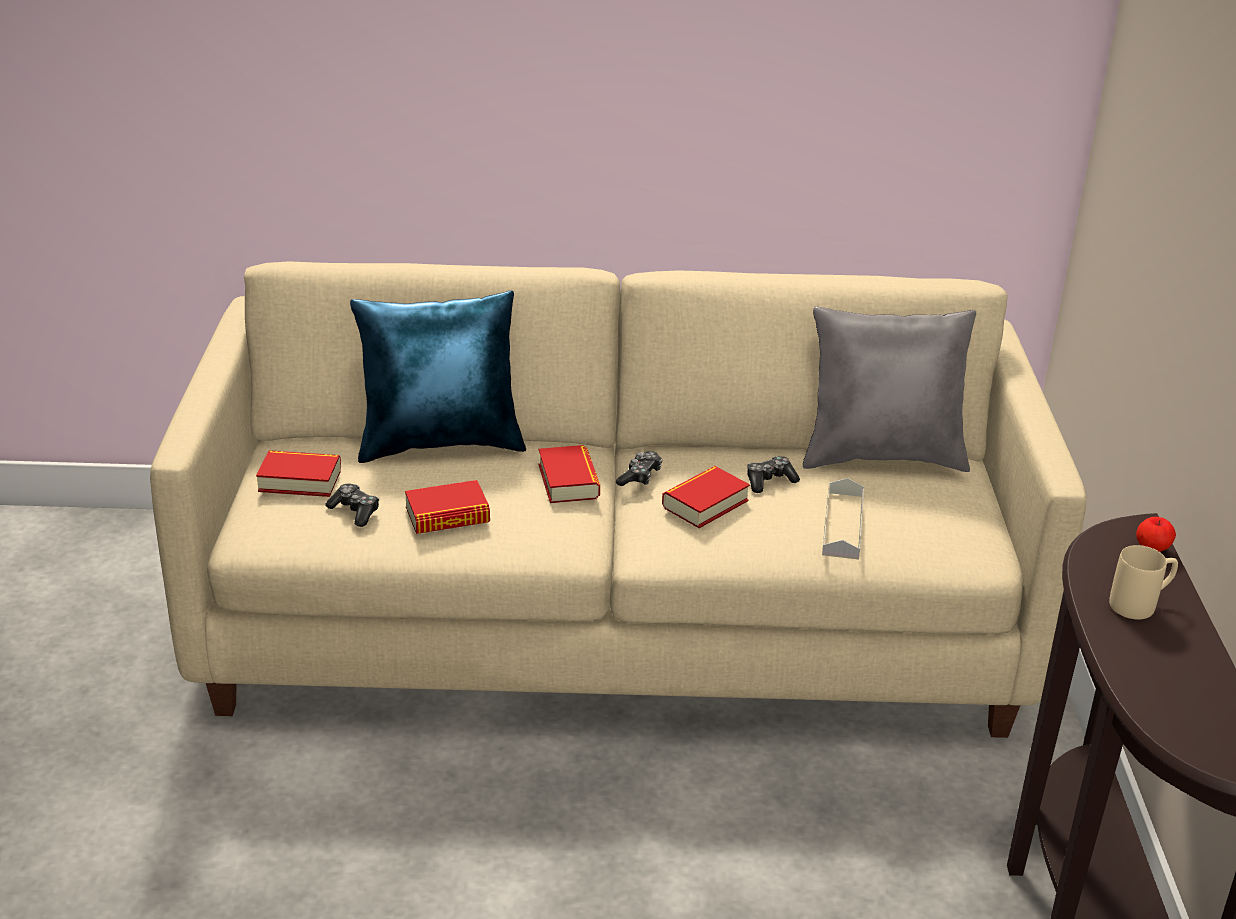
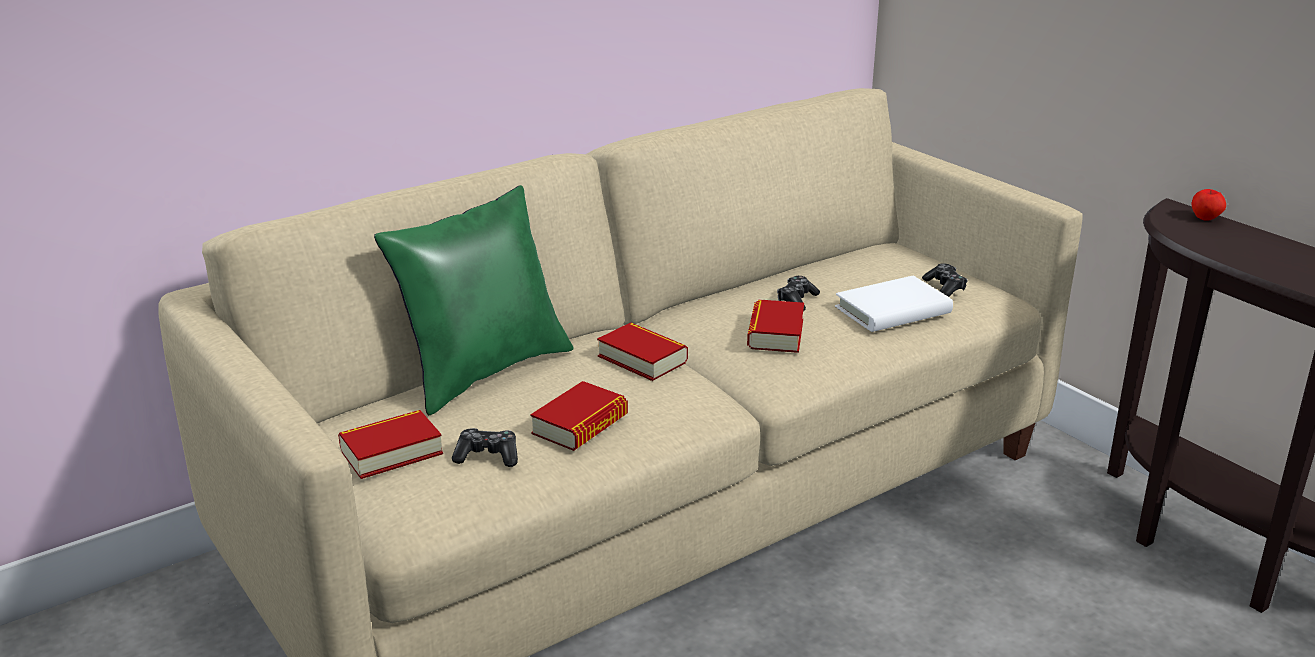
camera: 35 degrees left, 5 degrees down
blue pillow [350,290,526,463] -> green pillow [374,185,574,415]
game controller [616,451,662,486] -> game controller moved to [922,263,968,297]
grey pillow [803,307,976,472] -> none
grey tray [822,478,864,560] -> white book [835,276,953,332]
beige mug [1109,545,1178,619] -> none

